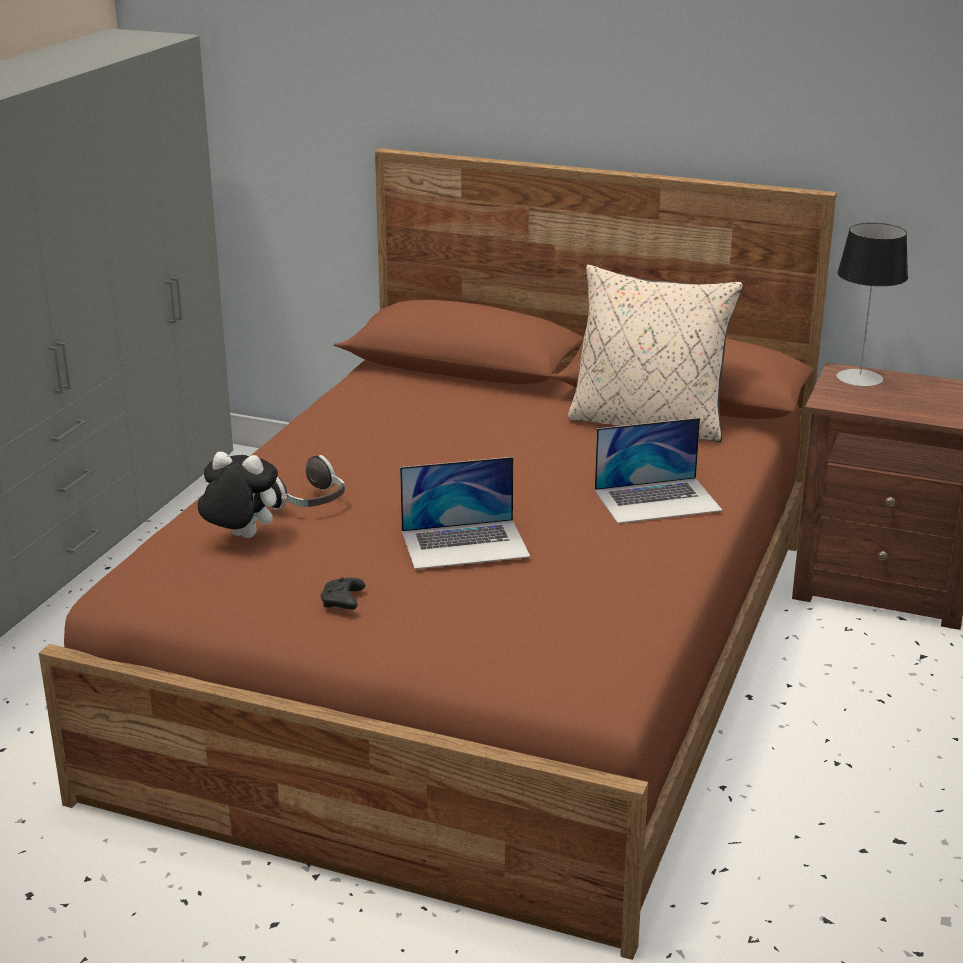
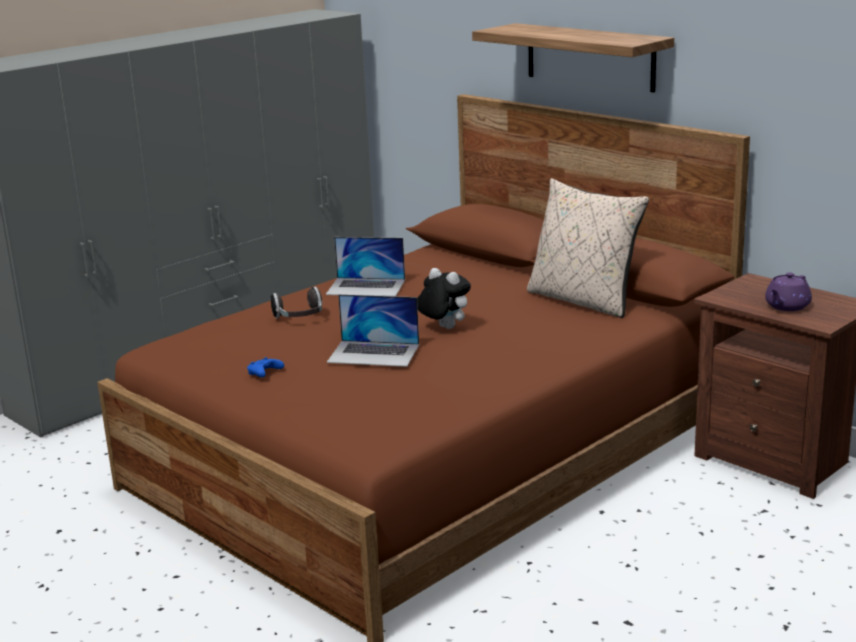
camera: 25 degrees right, 5 degrees down
plush toy [198,452,278,538] -> plush toy moved to [417,268,471,329]
black game controller [321,577,365,610] -> blue game controller [247,357,284,377]
laptop [595,418,723,524] -> laptop moved to [326,237,405,296]
table lamp [837,223,908,387] -> none
none -> shelf [472,23,674,92]
none -> purple teapot [765,272,812,311]

